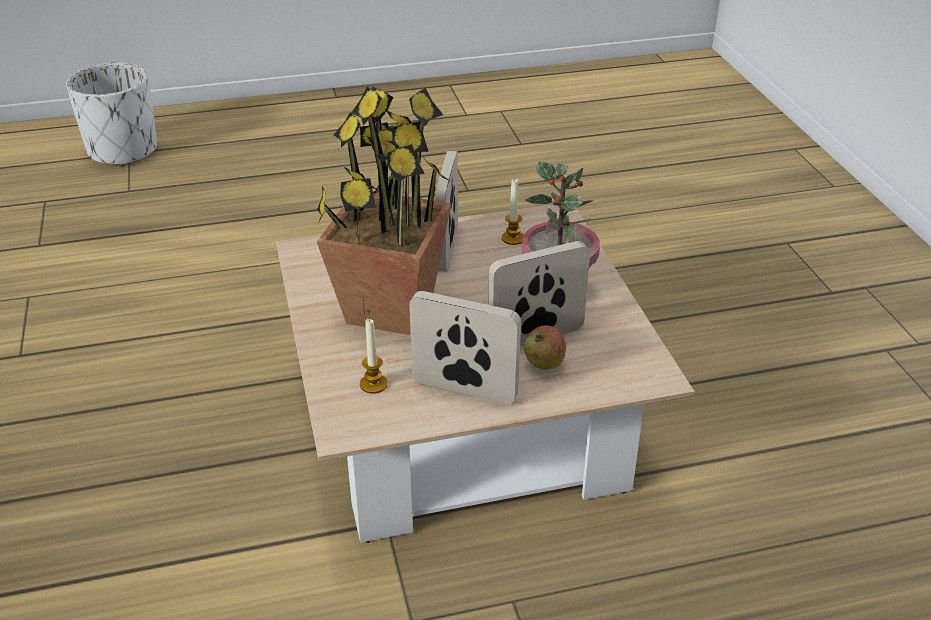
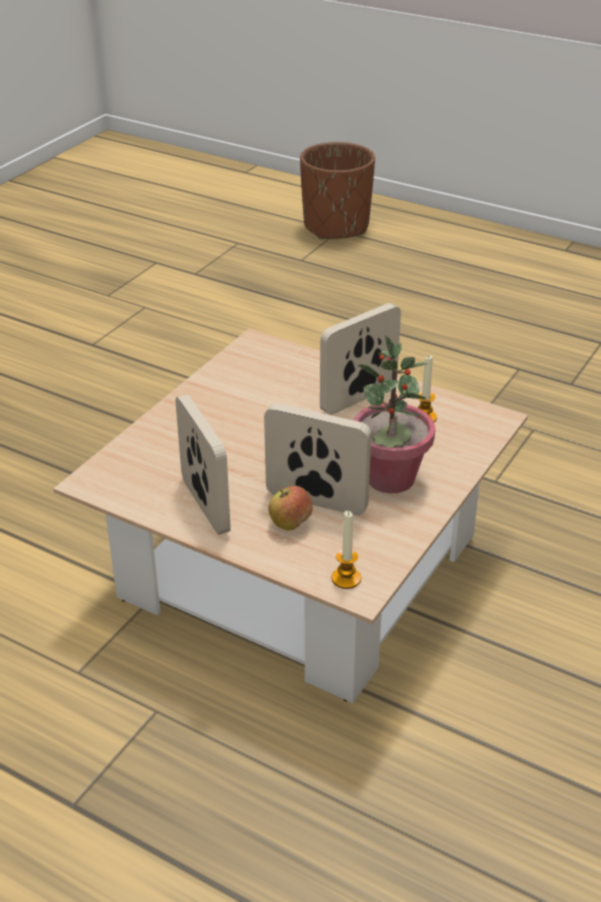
camera: 45 degrees right, 0 degrees up
white planter [66,62,157,167] -> brown planter [300,142,375,239]
potted plant [317,87,451,335] -> none
candle [360,318,388,394] -> candle moved to [332,511,361,589]

